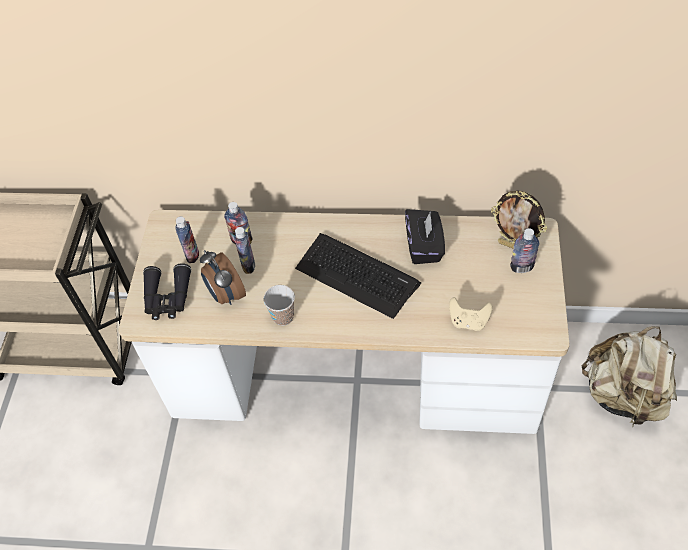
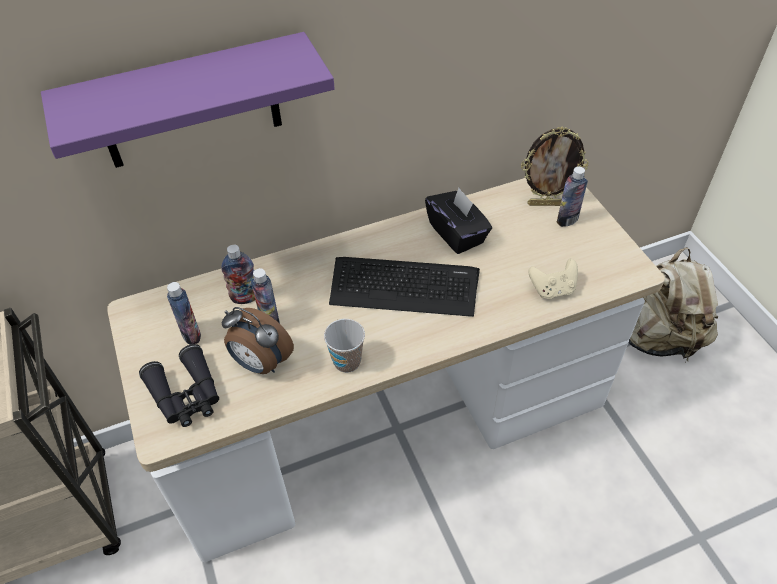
camera: 30 degrees left, 5 degrees down
none -> purple shelf [41,32,335,168]

